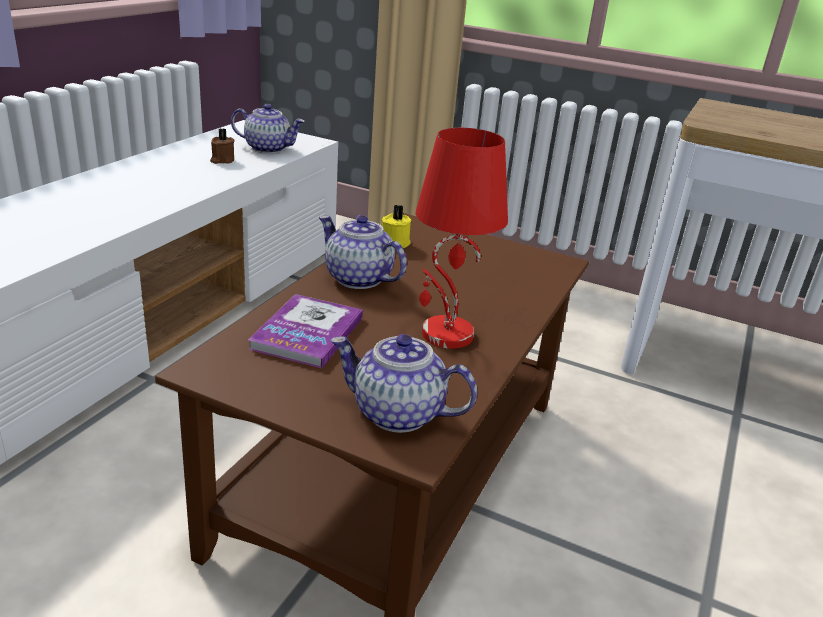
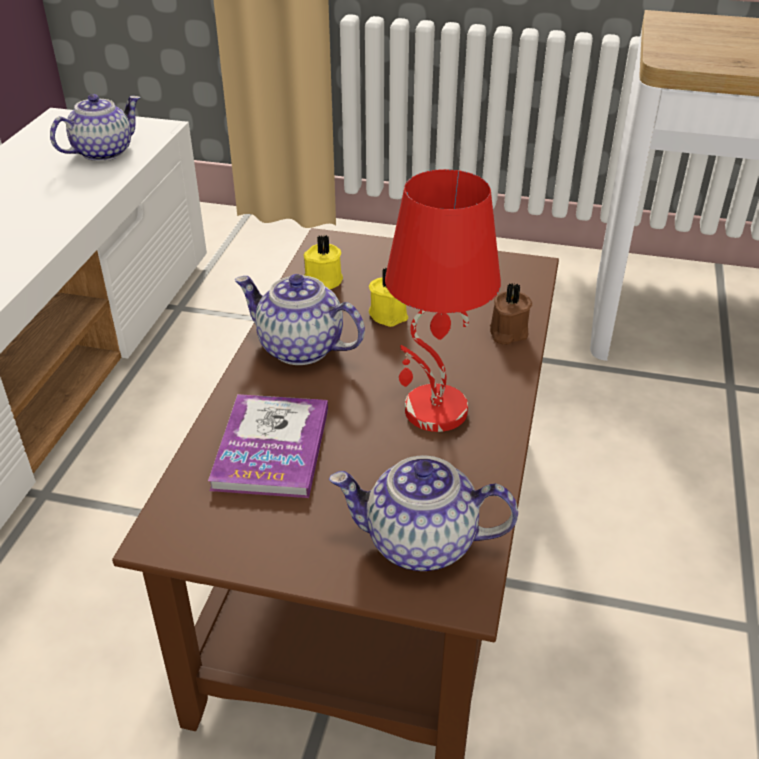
camera: 10 degrees left, 10 degrees up
brown candle [210,128,234,164] -> brown candle moved to [490,284,532,345]
teapot [231,104,305,154] -> teapot turned 45 degrees counterclockwise [50,94,141,161]
none -> yellow candle [369,267,408,327]

